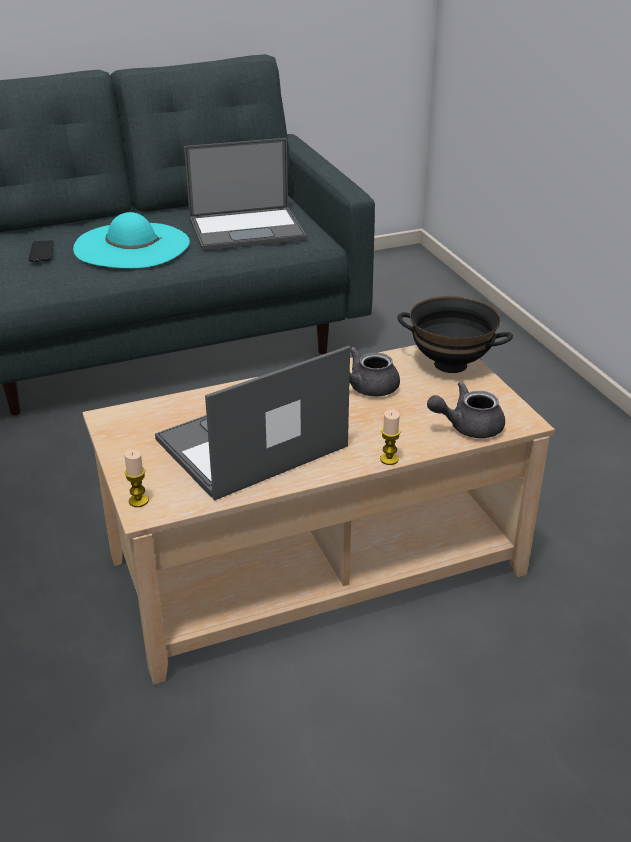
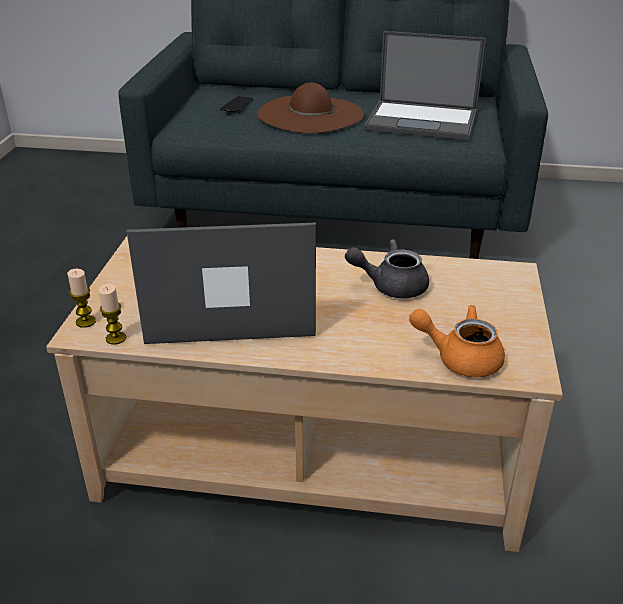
camera: 30 degrees right, 0 degrees up
turquoise hat [73,212,190,269] -> brown hat [257,83,364,133]
candle [380,409,400,465] -> candle moved to [99,284,126,345]
black bowl [397,296,513,373] -> none
grey teapot [427,382,505,438] -> orange teapot [409,305,505,377]

